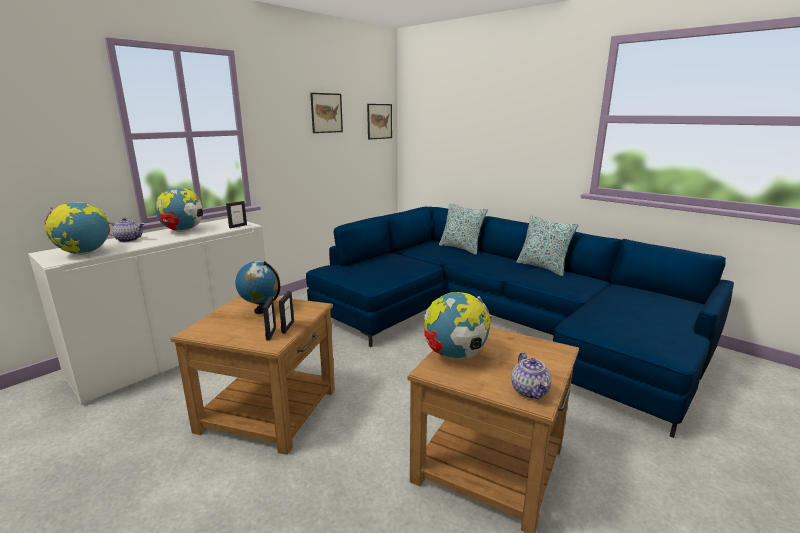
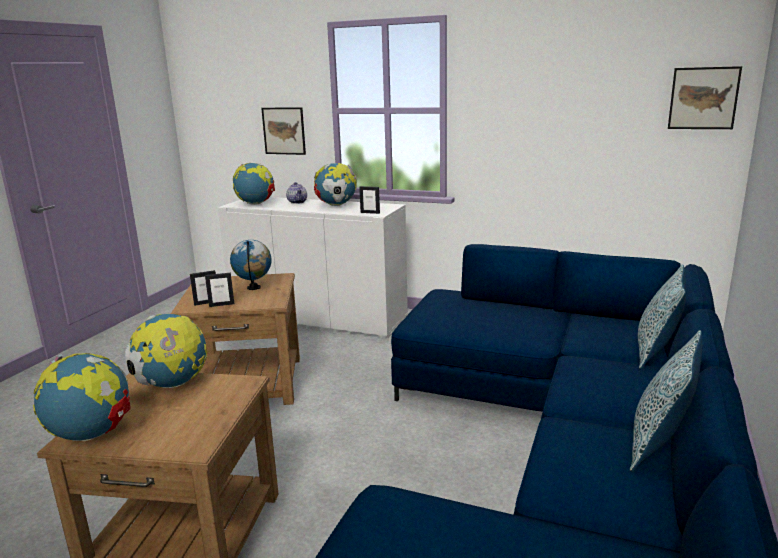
camera: 70 degrees right, 0 degrees up
picture [310,93,343,133] -> picture moved to [261,107,306,155]
teapot [511,352,551,399] -> globe [33,353,131,441]

